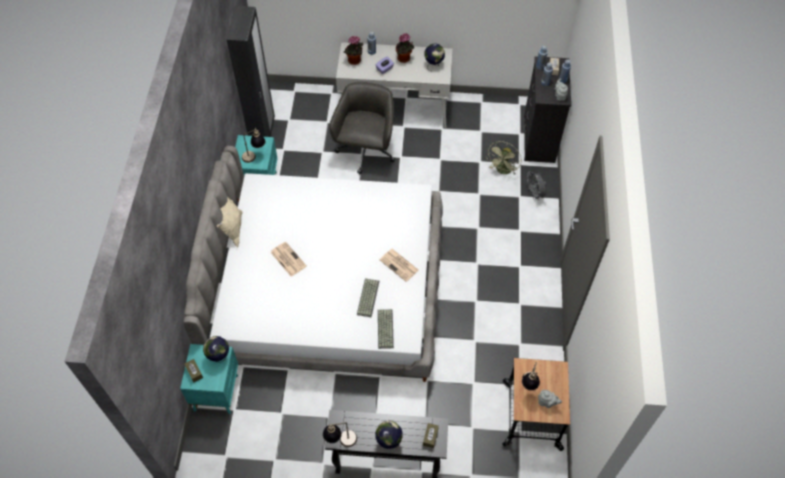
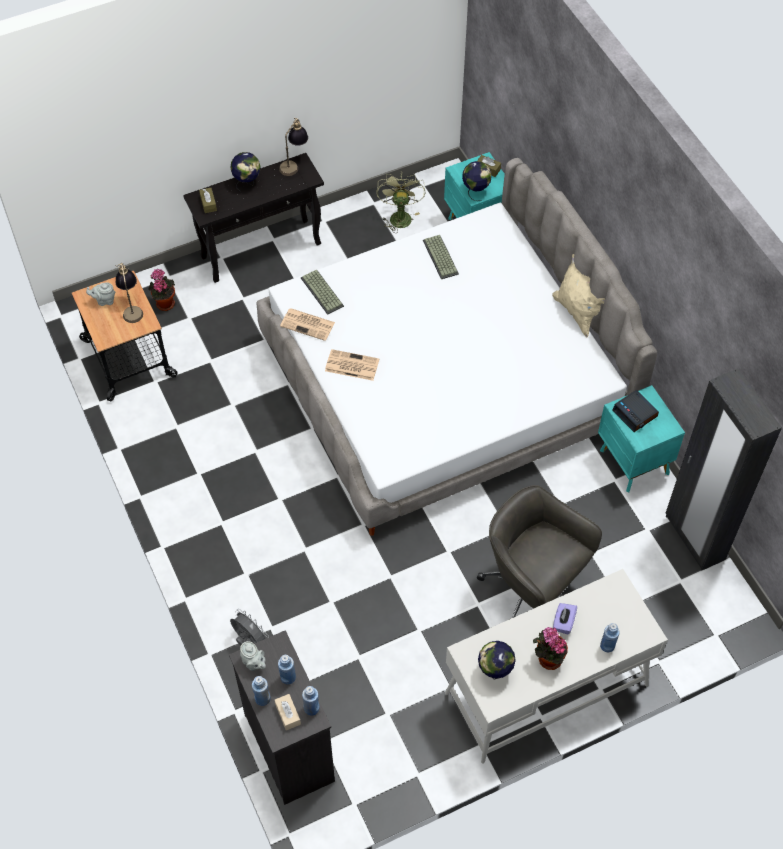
camera: 150 degrees right, 0 degrees up
table lamp [242,128,266,163] -> alarm clock [612,390,659,432]
newspaper [270,242,307,277] -> newspaper moved to [280,308,335,341]
grey office chair [329,82,395,174] -> grey office chair turned 150 degrees clockwise [477,485,602,618]
potted plant [343,36,364,65] -> potted plant moved to [148,268,175,311]
keyboard [357,278,379,317] -> keyboard moved to [423,235,459,279]
green fan [487,141,521,175] -> green fan moved to [376,171,426,233]

